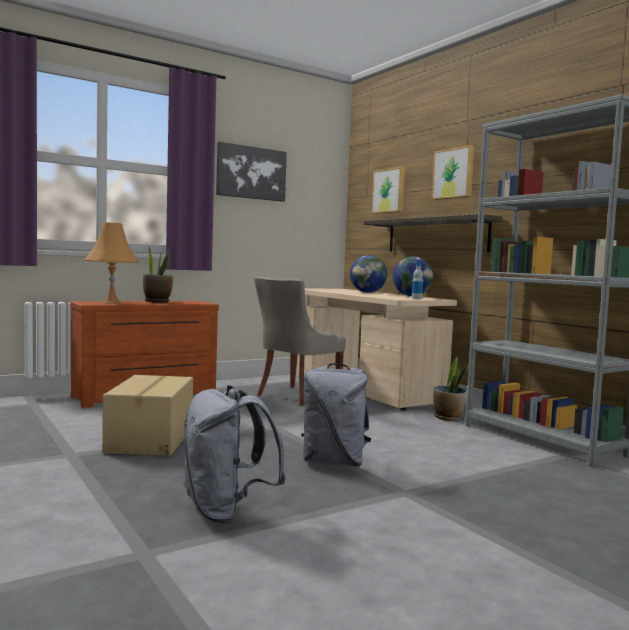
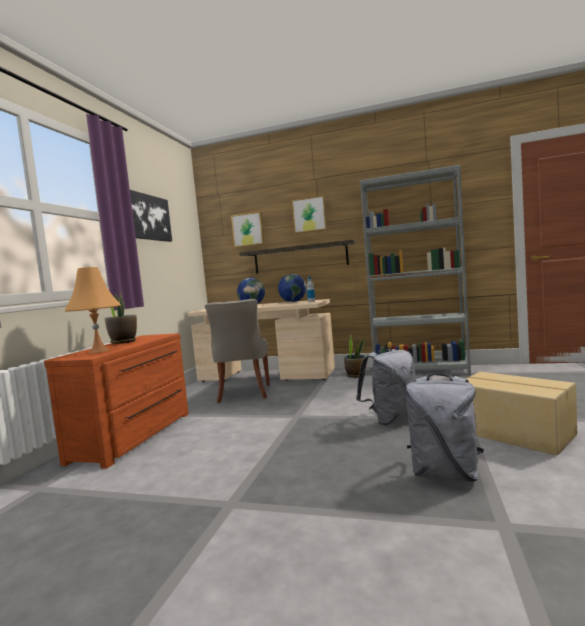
camera: 40 degrees left, 0 degrees up
cardboard box [102,375,193,456] -> cardboard box moved to [466,372,577,456]

